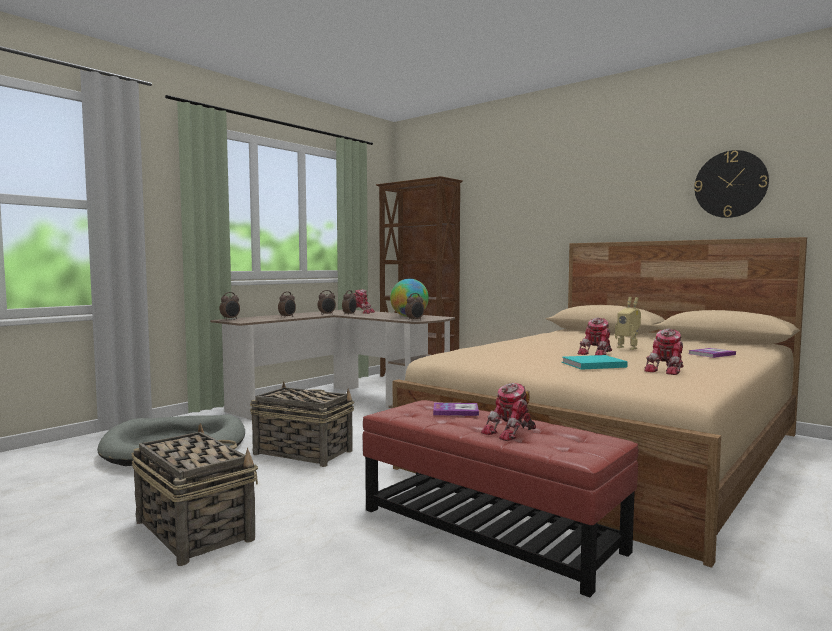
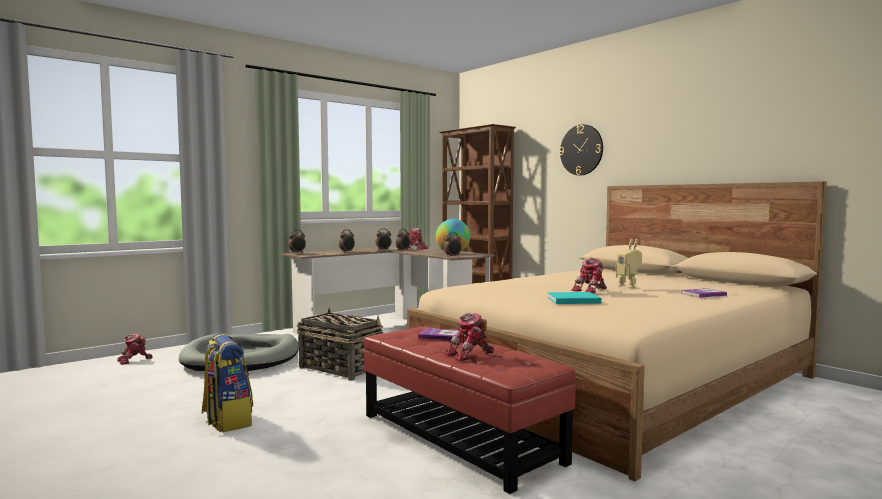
camera: 10 degrees right, 0 degrees up
basket [131,423,258,566] -> backpack [202,333,253,432]
toy robot [644,328,684,375] -> toy robot moved to [117,334,153,365]
wall clock [694,150,769,218] -> wall clock moved to [559,124,603,175]

